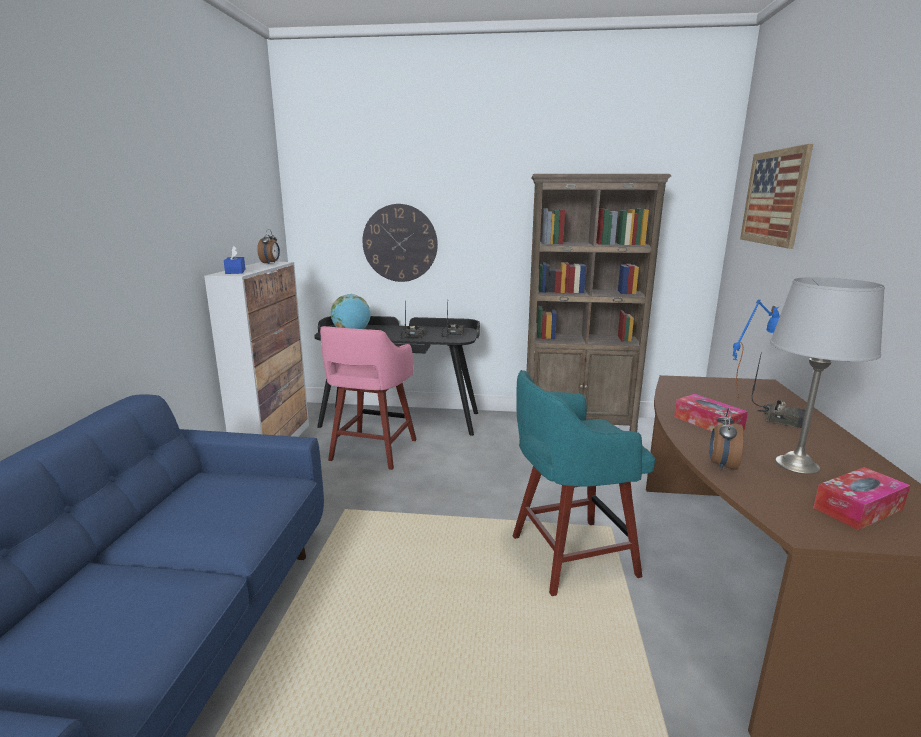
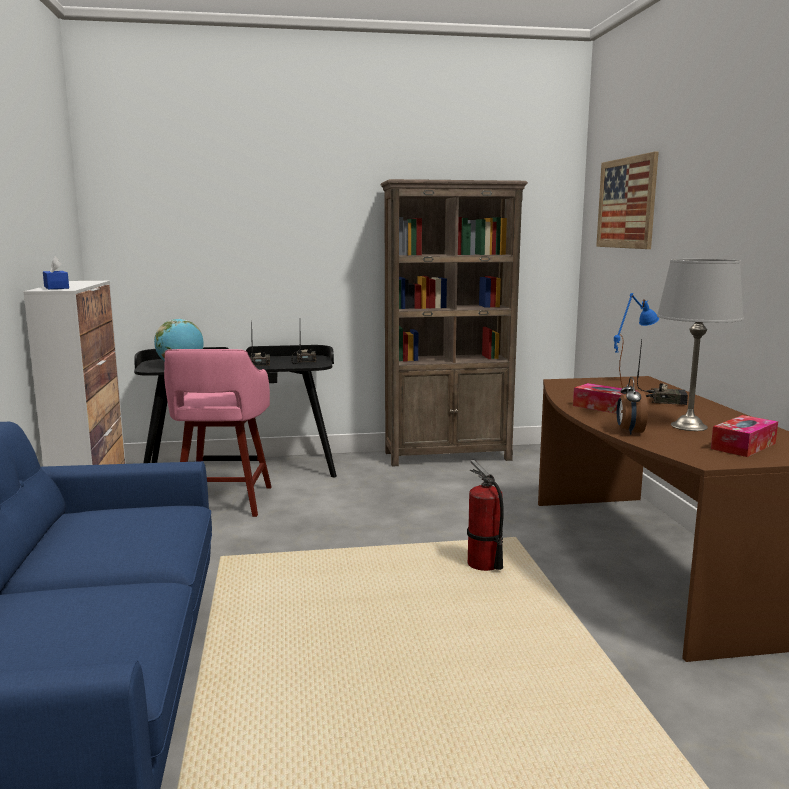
camera: 15 degrees left, 5 degrees down
alarm clock [257,229,280,264] -> none
wall clock [362,204,438,282] -> none
turquoise stool [513,370,655,596] -> fire extinguisher [467,459,504,571]

